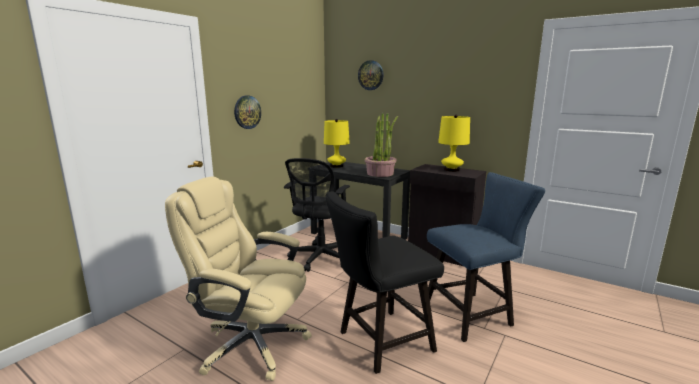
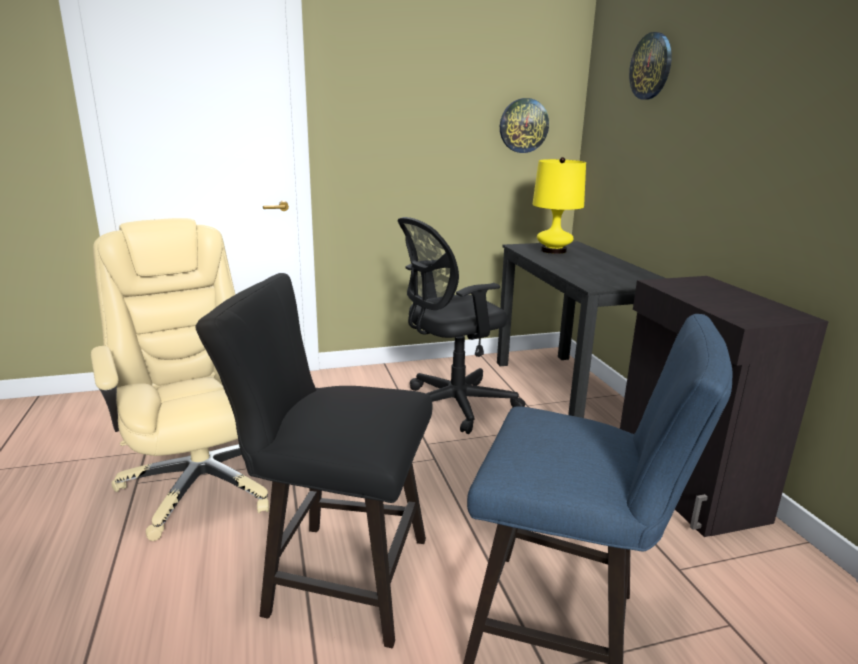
camera: 40 degrees right, 5 degrees up
wall clock [234,96,261,129] -> wall clock moved to [500,98,549,153]
potted plant [365,113,398,177] -> none
yellow table lamp [438,115,470,172] -> none

